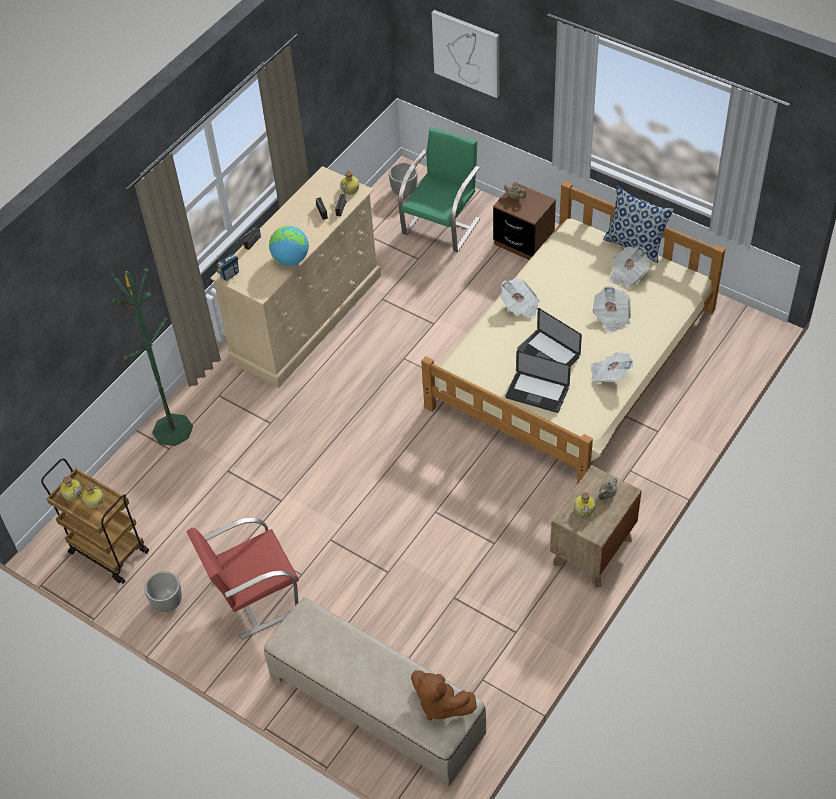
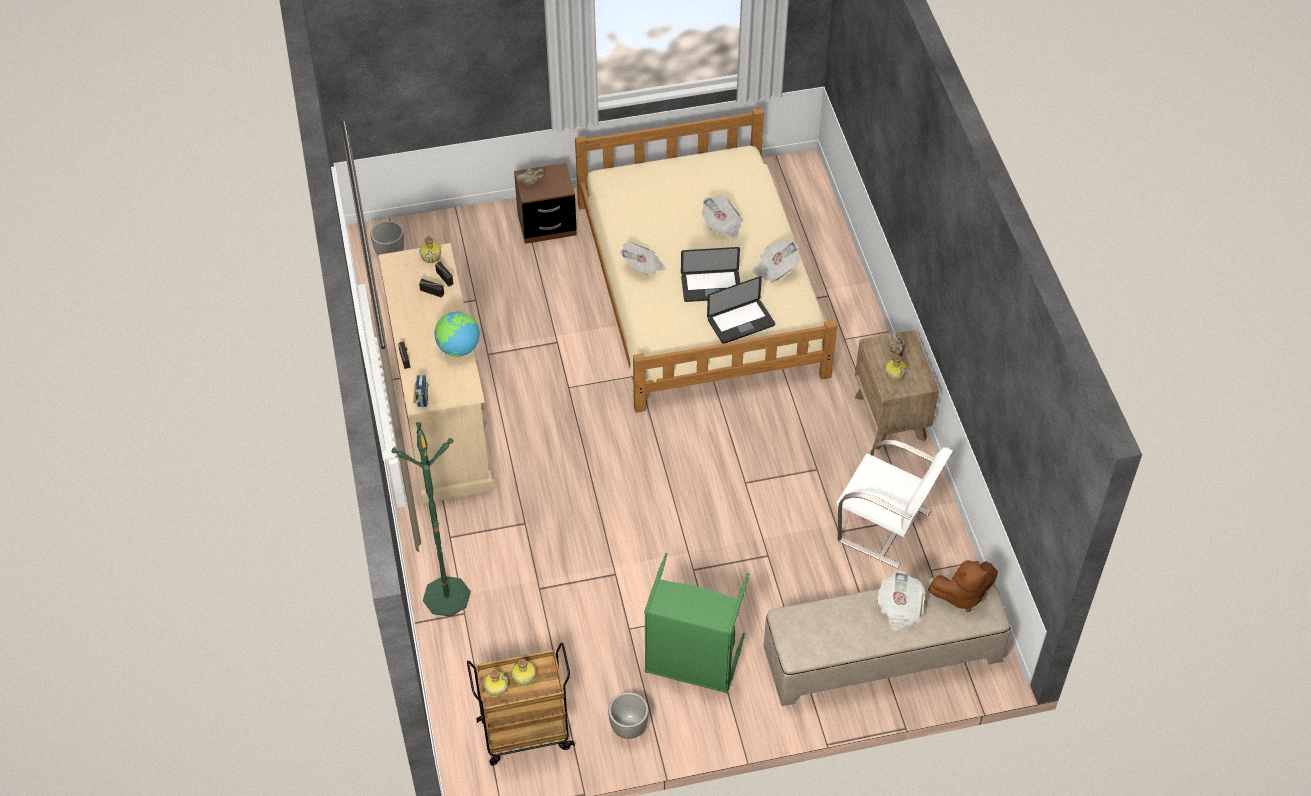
camera: 50 degrees left, 0 degrees up
red chair [186,518,299,640] -> green laundry basket [644,553,749,693]
green chair [398,127,480,252] -> none
picture [432,10,499,98] -> none
pillow [603,186,674,263] -> none
newspaper [609,246,651,288] -> newspaper moved to [877,571,925,631]
none -> white chair [837,440,952,568]

